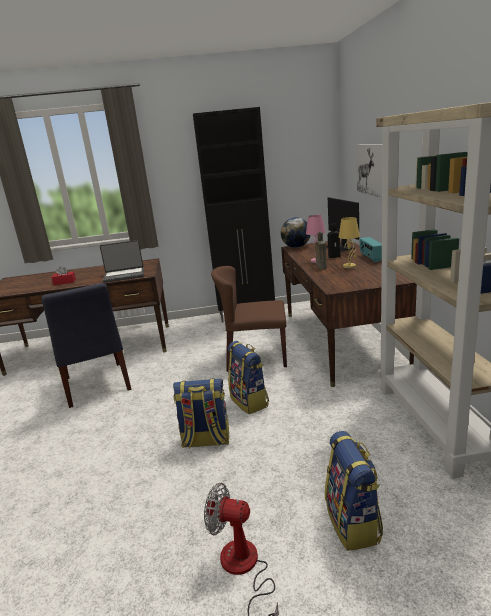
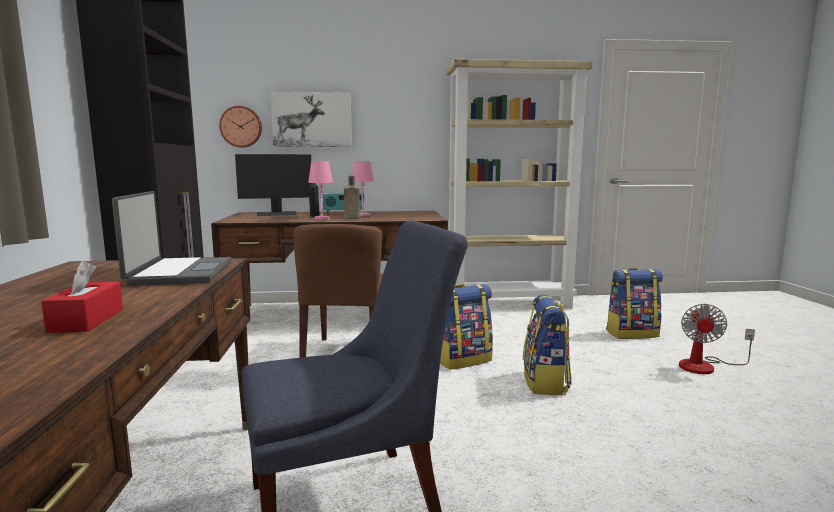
camera: 90 degrees left, 10 degrees down
globe [281,217,310,248] -> none
yellow table lamp [339,217,360,268] -> pink table lamp [352,161,374,216]
none -> wall clock [219,106,262,148]

